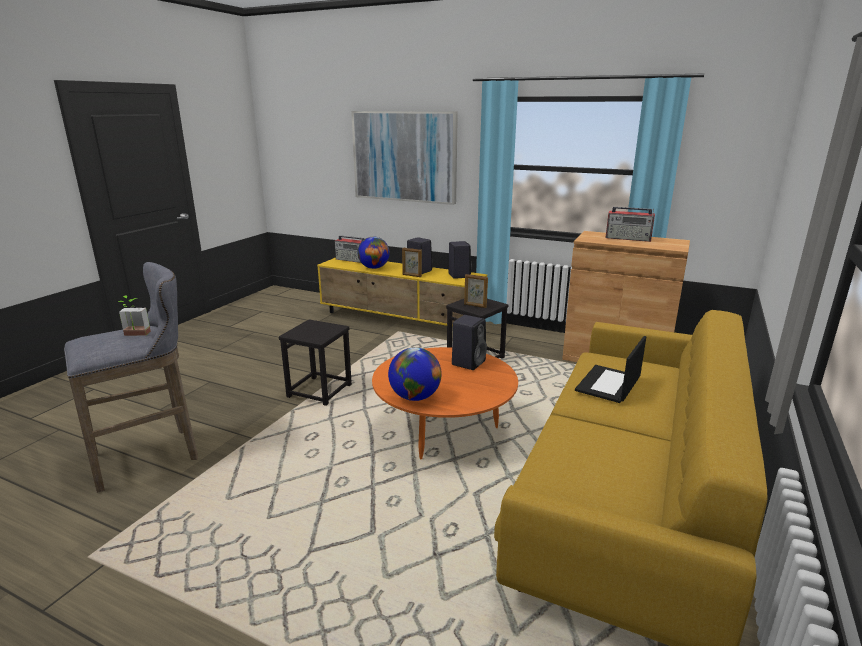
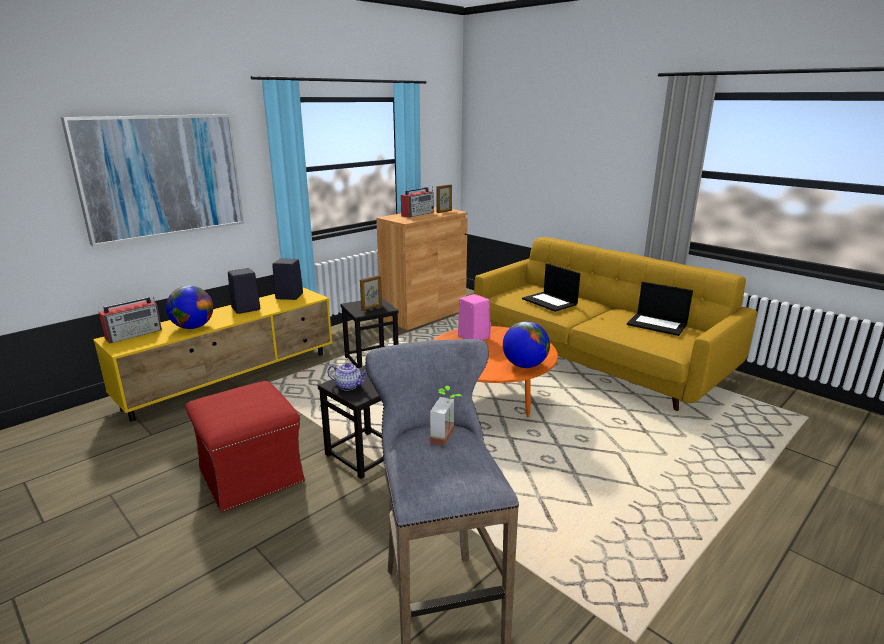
camera: 70 degrees left, 0 degrees up
picture frame [402,248,422,277] -> picture frame moved to [436,184,452,213]
black speaker [452,315,487,370] -> pink speaker [458,294,491,340]
none -> red ottoman [185,381,305,513]
none -> teapot [327,363,367,391]
none -> laptop [627,282,693,336]

